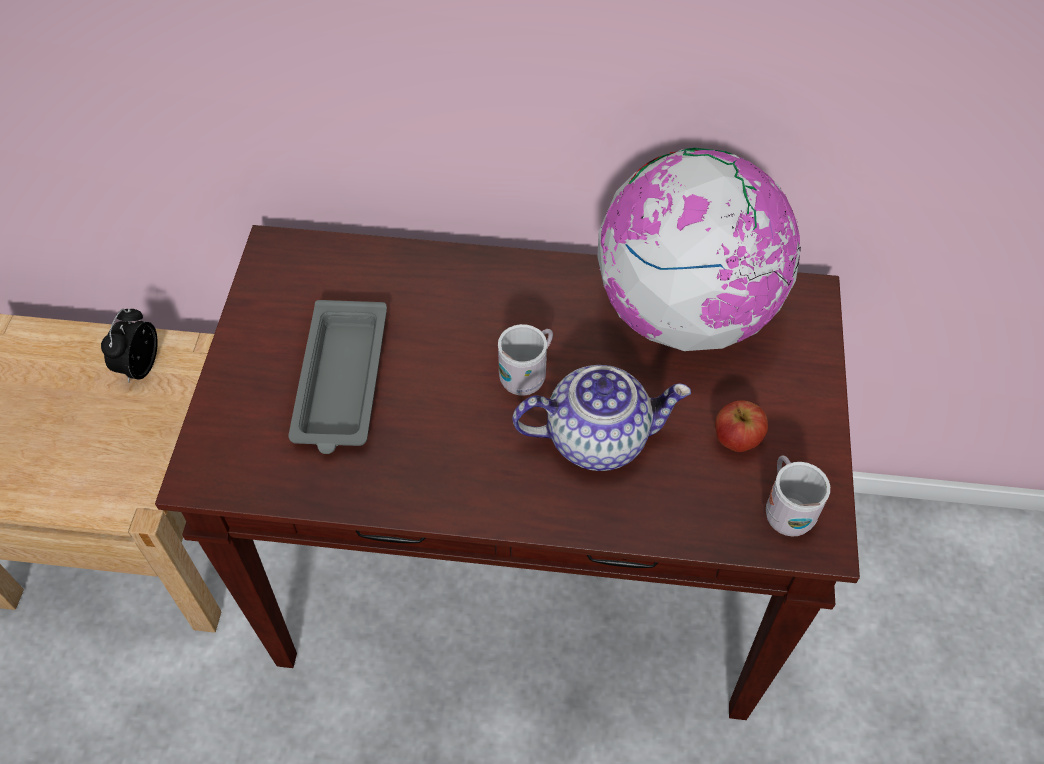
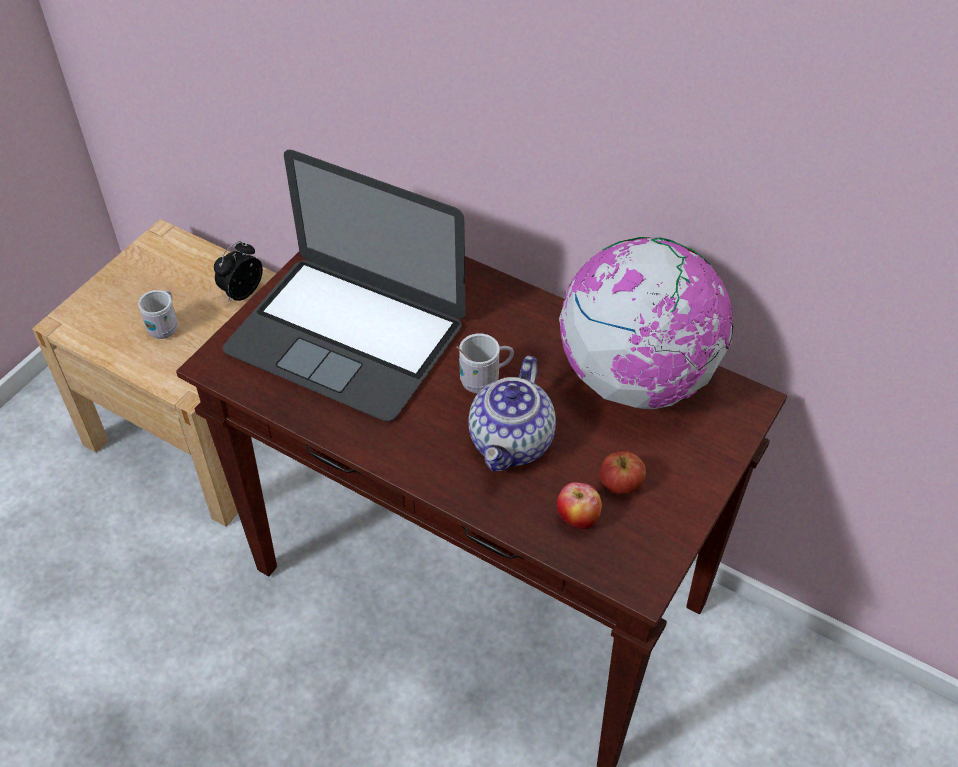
camera: 25 degrees right, 5 degrees down
grey tray [288,300,387,454] -> laptop [222,150,465,422]
teapot [512,365,691,471] -> teapot turned 90 degrees clockwise [469,356,556,471]
white mug [766,455,830,536] -> white mug moved to [138,290,178,339]
none -> apple [557,482,602,529]

